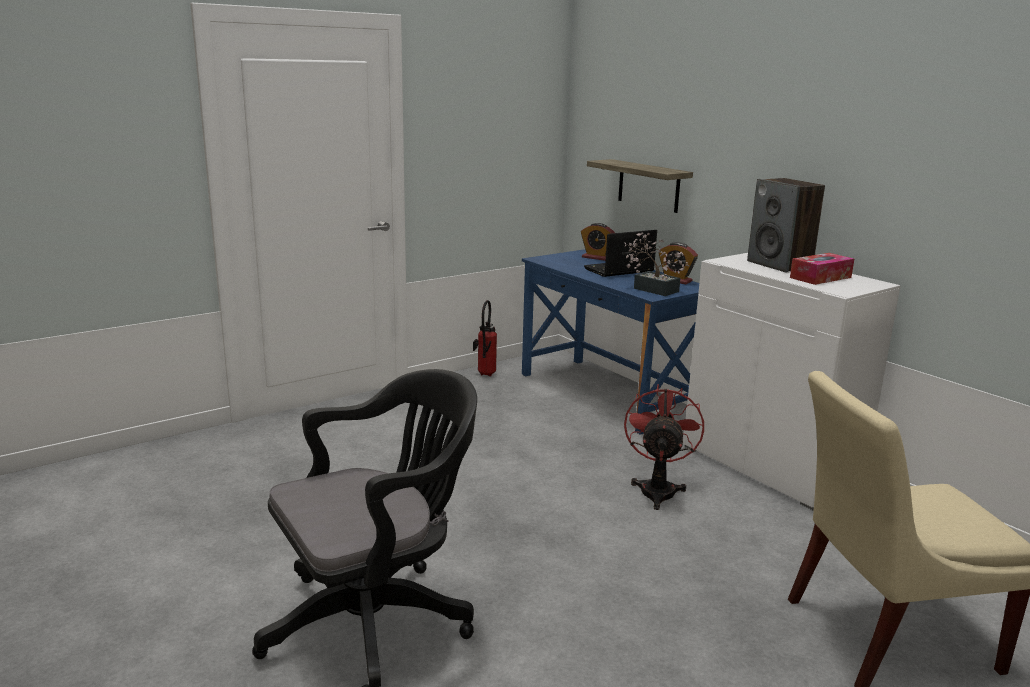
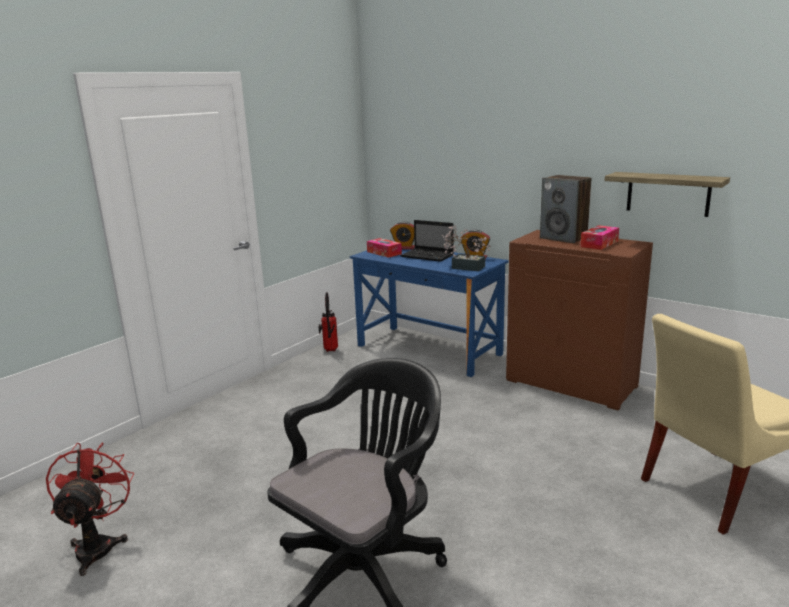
camera: 15 degrees left, 0 degrees up
laptop [584,230,657,277] -> laptop turned 105 degrees counterclockwise [400,220,454,262]
shelf [587,159,693,213] -> shelf moved to [605,172,730,217]
red fan [624,384,704,510] -> red fan moved to [46,442,134,576]
white cabinet [683,253,901,511] -> brown cabinet [506,230,653,410]
none -> tissue box [367,238,402,258]

